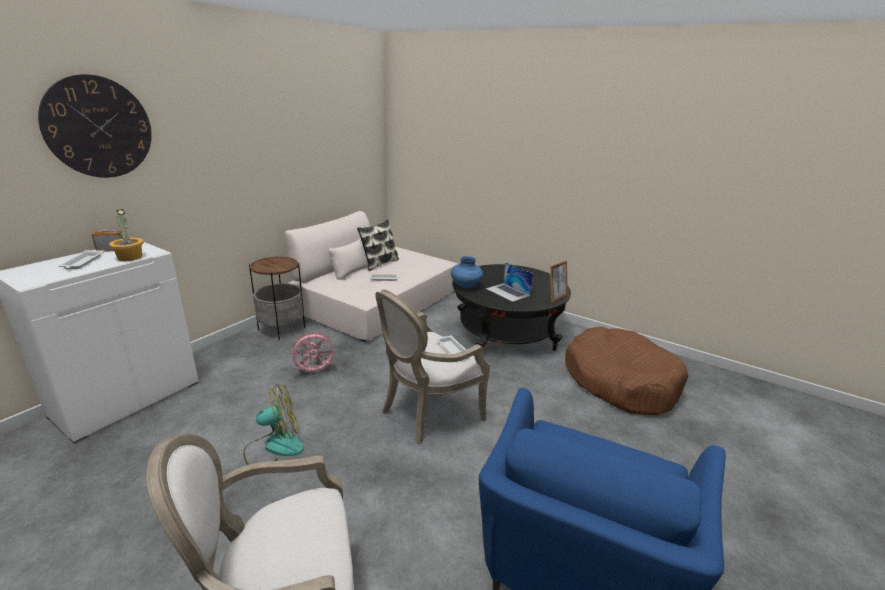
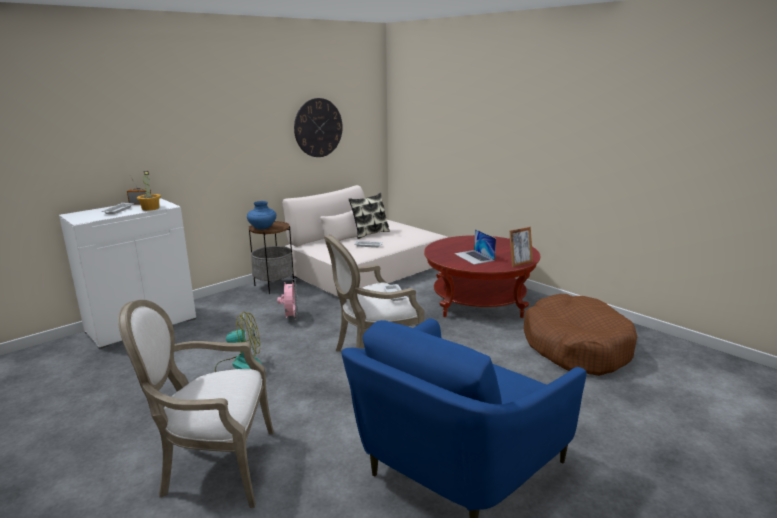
camera: 15 degrees right, 5 degrees down
wall clock [38,74,152,178] -> wall clock moved to [294,98,343,157]
pink fan [289,332,338,375] -> pink fan turned 90 degrees counterclockwise [277,279,298,320]
blue vase [451,256,483,288] -> blue vase moved to [247,201,276,229]
black coffee table [452,264,571,351] -> red coffee table [424,235,540,318]

